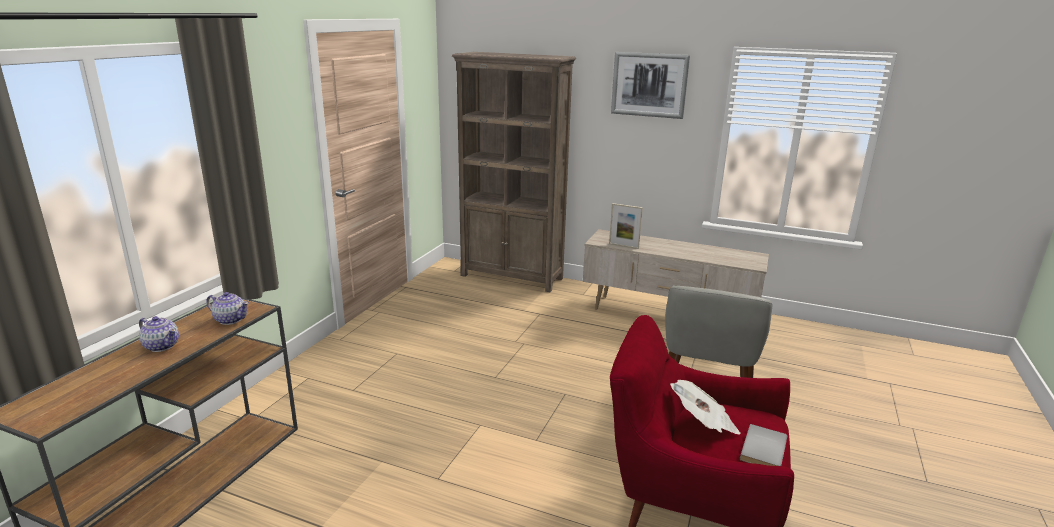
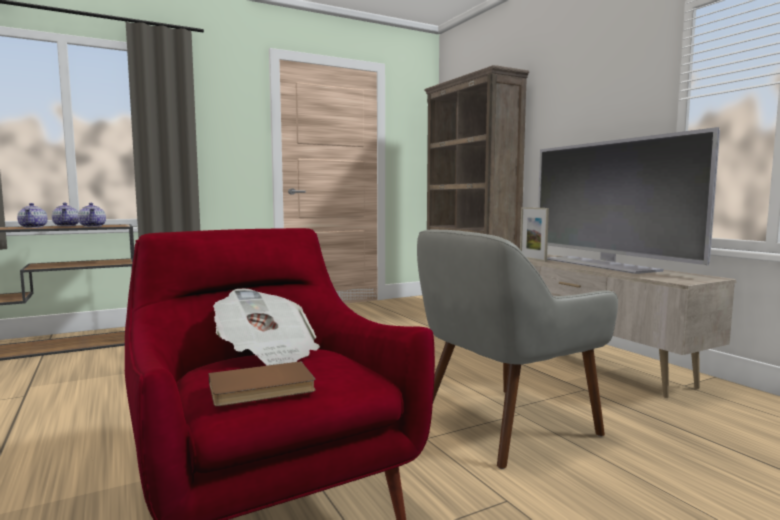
camera: 40 degrees right, 15 degrees down
picture [611,52,690,119] -> none
grey book [740,424,787,466] -> brown book [209,361,316,406]
none -> teapot [52,203,79,226]
none -> television [538,127,720,274]

